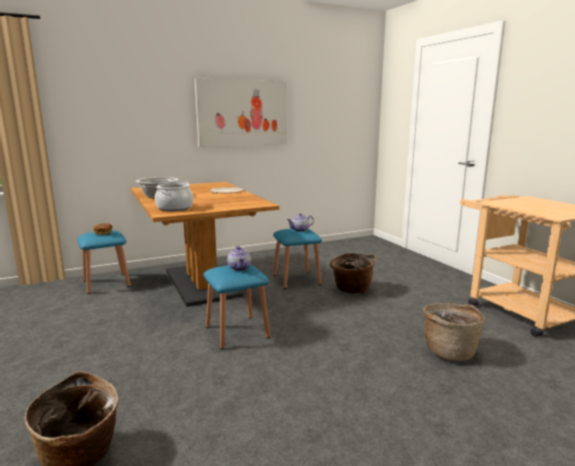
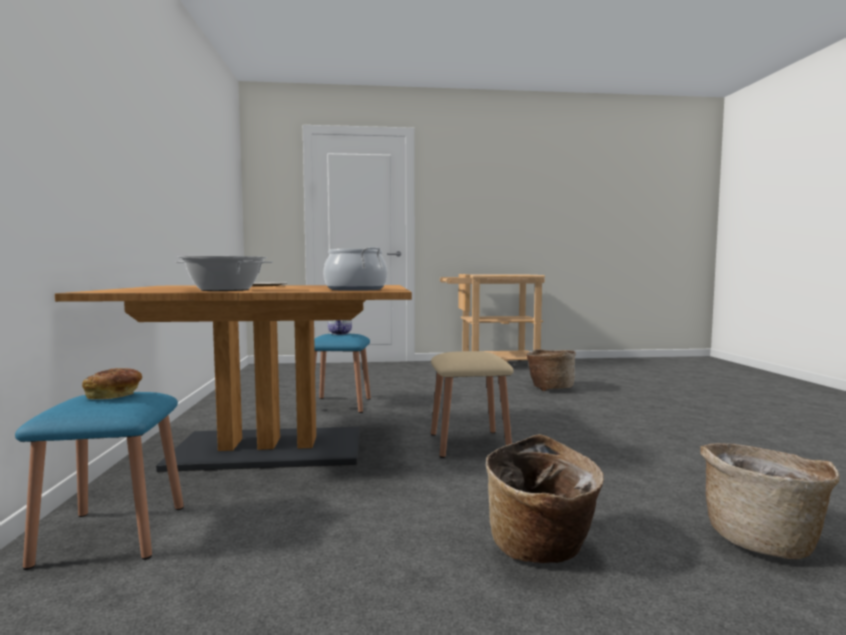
camera: 70 degrees left, 10 degrees down
picture [195,79,287,147] -> none
blue stool [203,264,270,350] -> beige stool [431,351,514,458]
teapot [227,246,251,271] -> none
basket [329,253,376,294] -> basket moved to [486,434,604,563]

